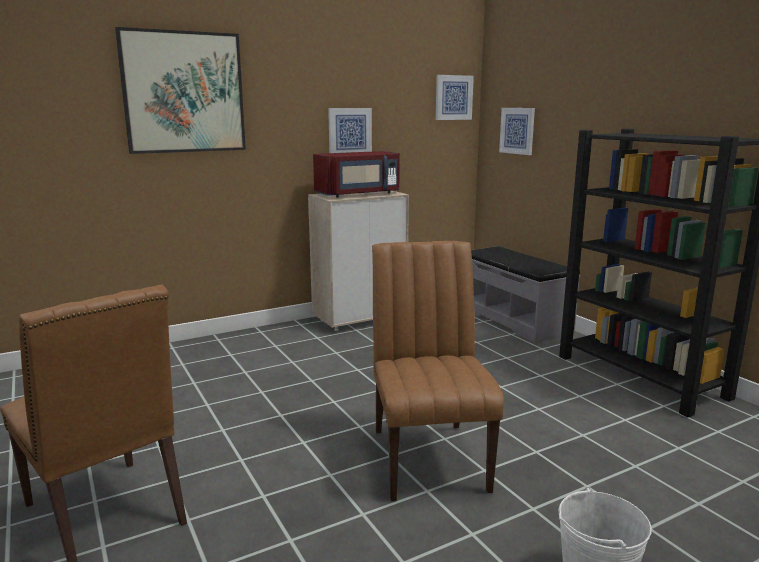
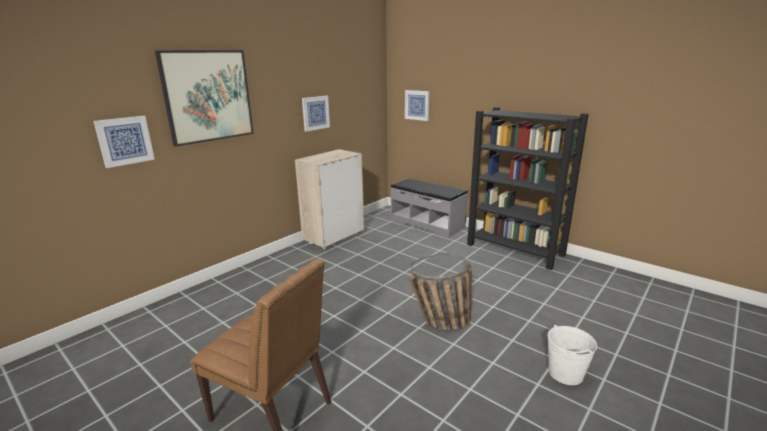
camera: 20 degrees left, 5 degrees up
red microwave [313,151,400,198] -> none
brown chair [372,241,504,501] -> basket [409,253,472,332]
picture [436,75,474,120] -> picture moved to [93,116,155,168]

